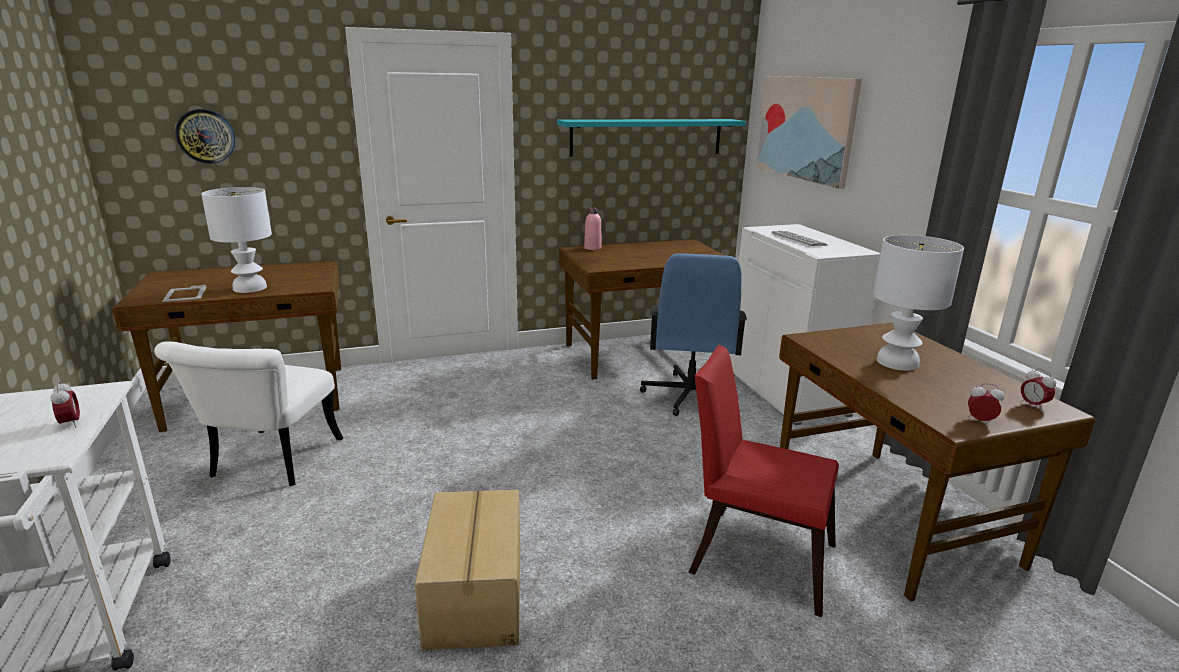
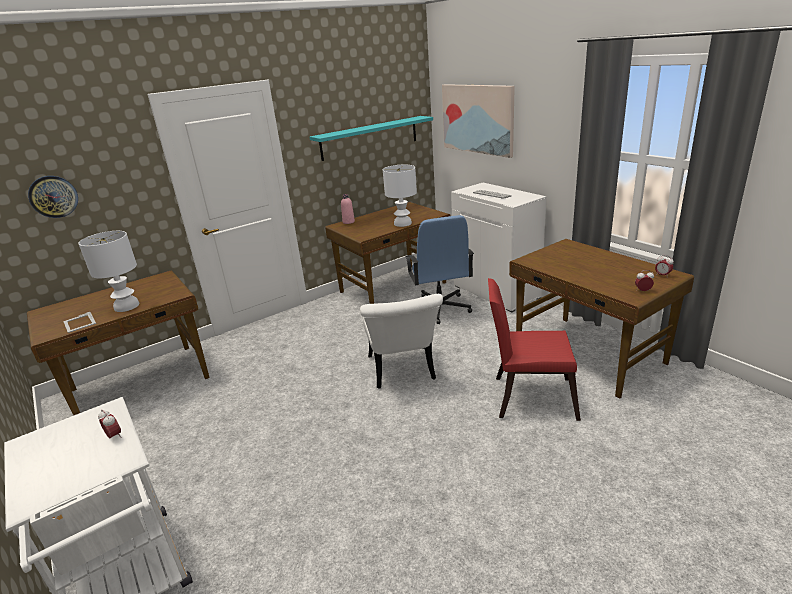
camera: 15 degrees left, 5 degrees up
white chair [154,341,343,486] -> white chair moved to [360,294,443,389]
cardboard box [415,489,520,650] -> none
white table lamp [873,235,964,371] -> white table lamp moved to [383,165,417,227]

